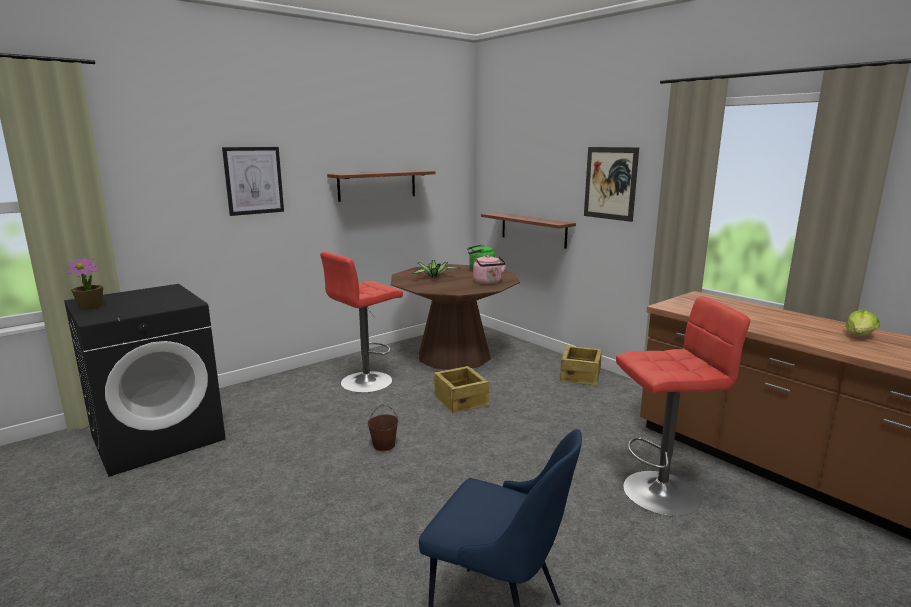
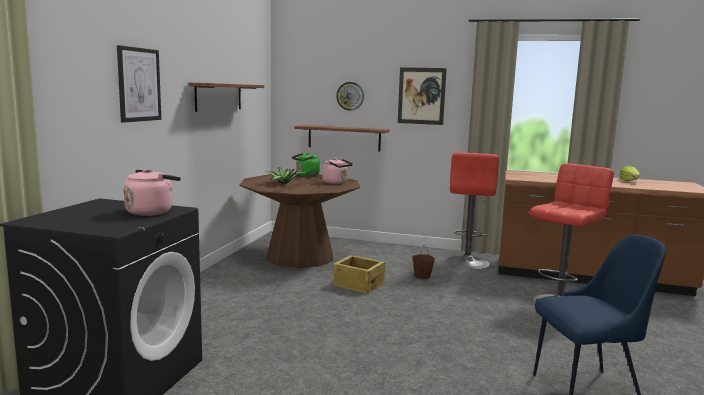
camera: 35 degrees left, 5 degrees down
potted plant [67,258,103,310] -> none
red stool [320,252,403,393] -> red stool moved to [446,152,499,269]
brown bucket [368,405,398,451] -> brown bucket moved to [412,245,435,279]
crate [560,346,602,386] -> none
none -> pink kettle [124,169,181,216]
none -> wall clock [336,82,364,111]

